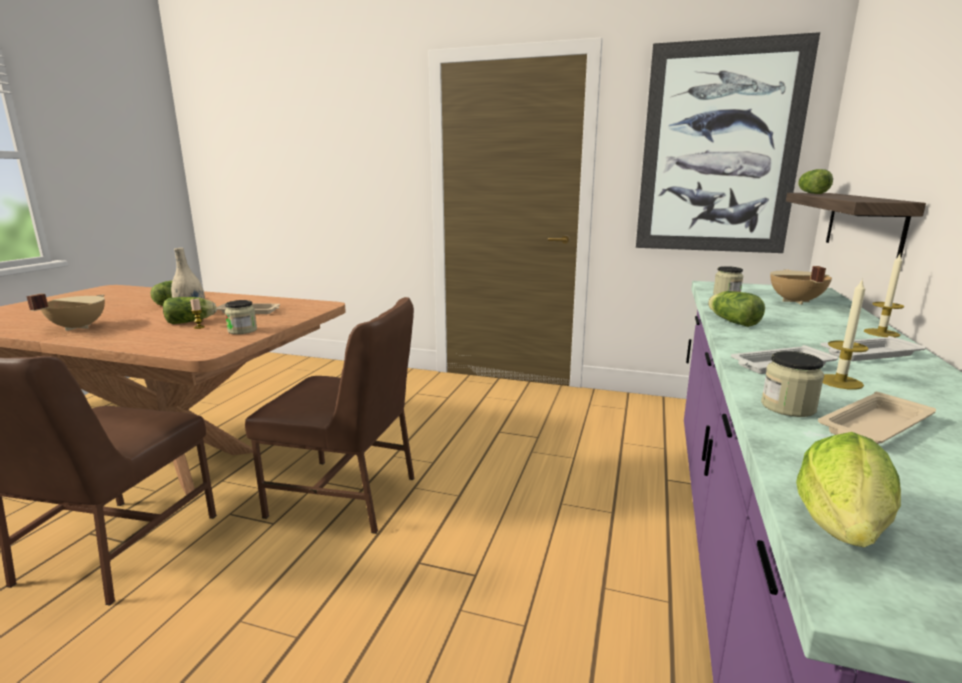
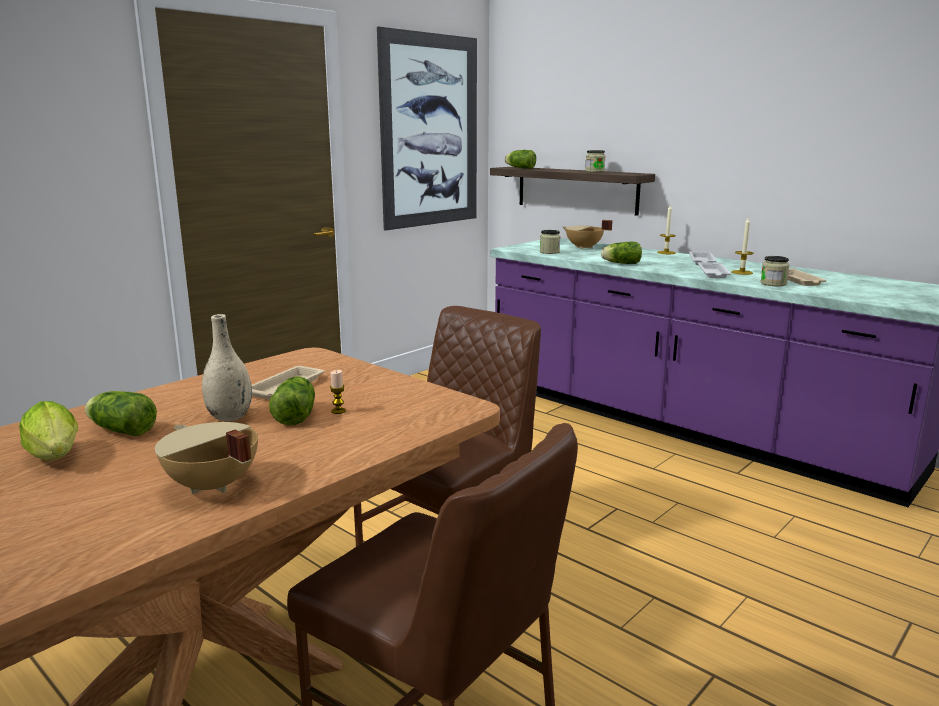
camera: 65 degrees left, 0 degrees up
jar [225,300,257,334] -> jar moved to [585,150,605,172]
lettuce [796,432,901,547] -> lettuce moved to [19,401,78,461]

